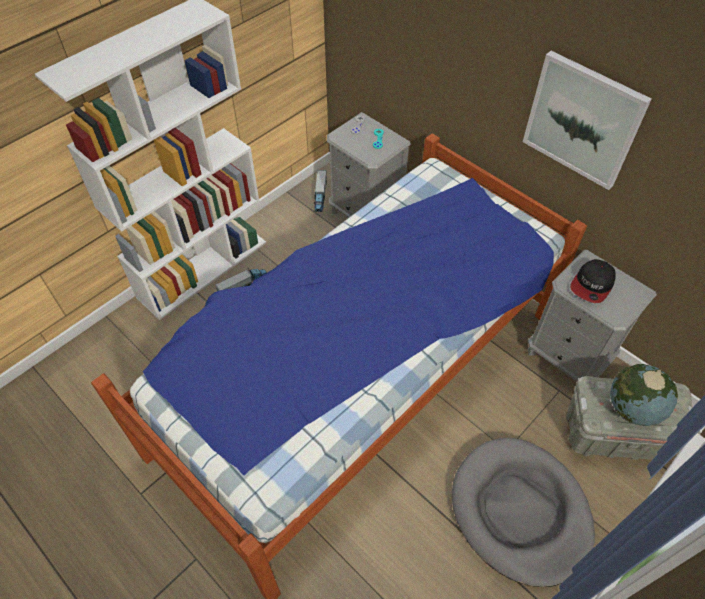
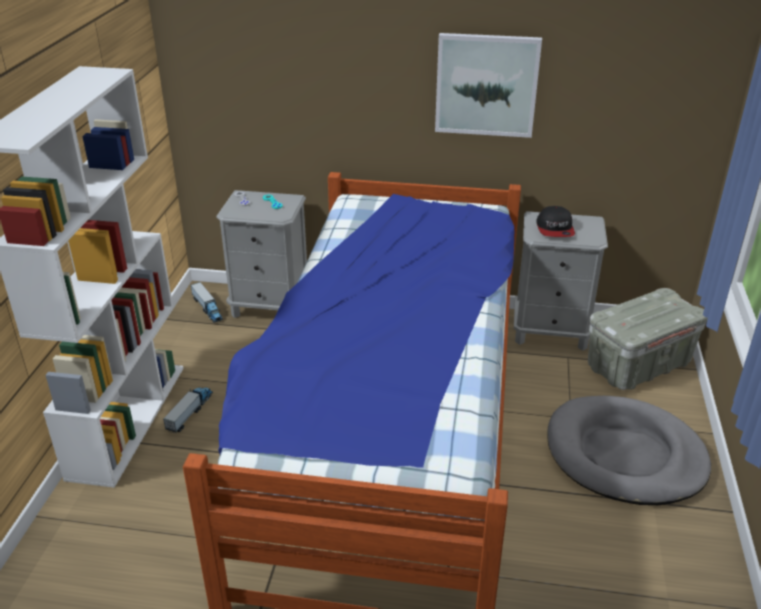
camera: 35 degrees left, 20 degrees down
globe [610,364,678,426] -> none

